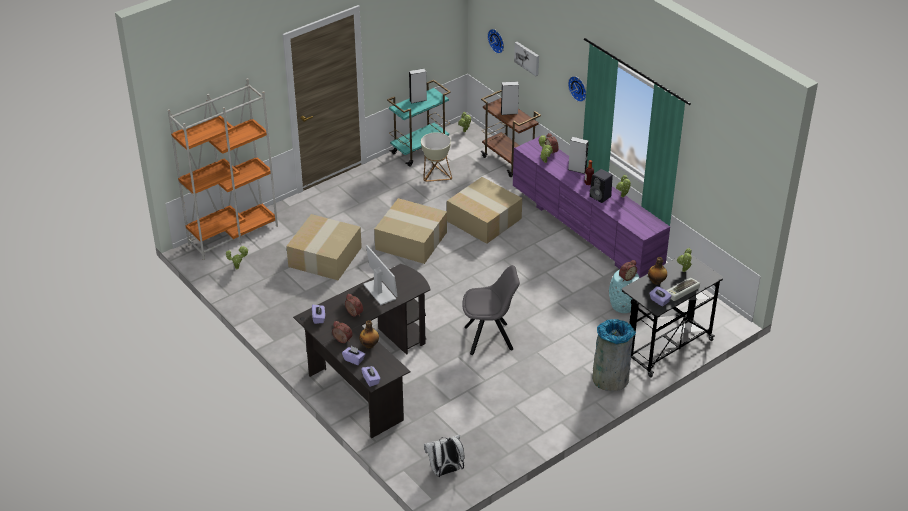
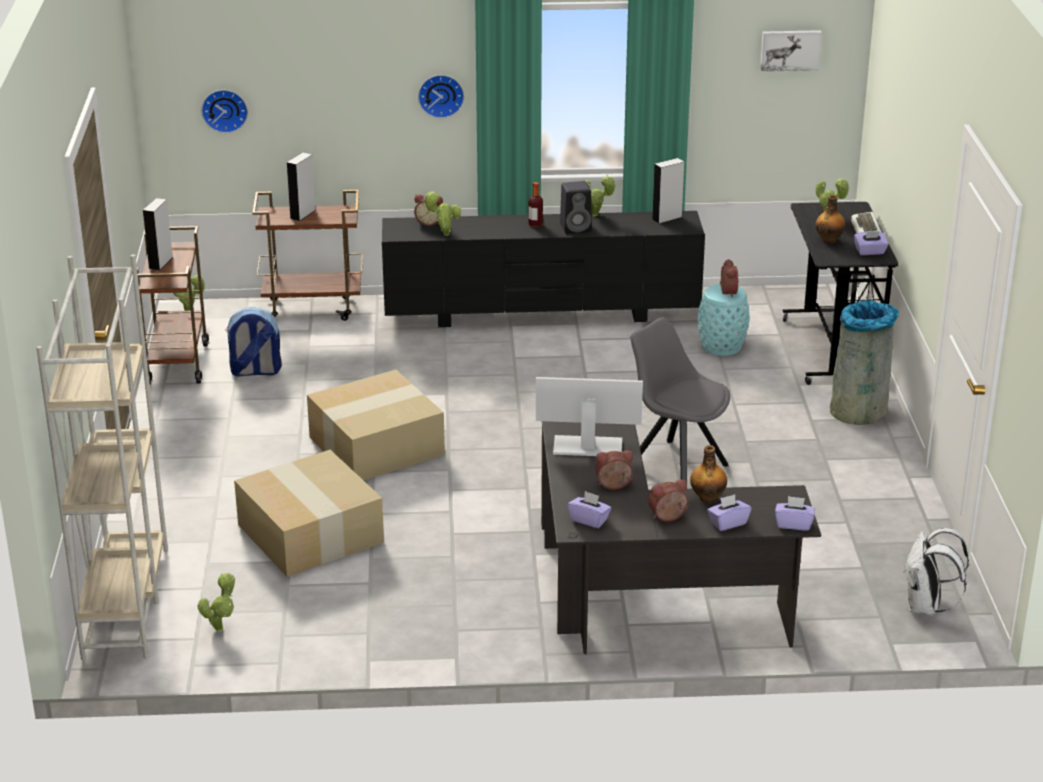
camera: 55 degrees left, 10 degrees down
orange bookcase [168,78,278,260] -> beige bookcase [36,254,168,660]
turquoise cart [387,80,451,167] -> brown cart [137,226,209,385]
planter [421,132,452,182] -> backpack [225,307,282,377]
cardboard box [447,177,522,244] -> none
grey chair [462,265,520,355] -> grey chair turned 75 degrees counterclockwise [631,318,730,483]
purple cabinet [513,136,670,278] -> black cabinet [382,211,705,327]
picture [514,42,539,76] -> picture moved to [760,30,822,72]
grey speaker [568,137,589,174] -> grey speaker moved to [652,158,684,224]

